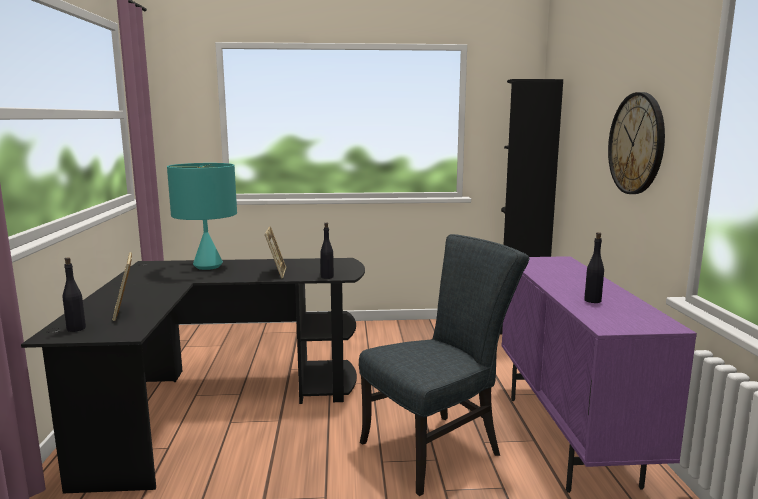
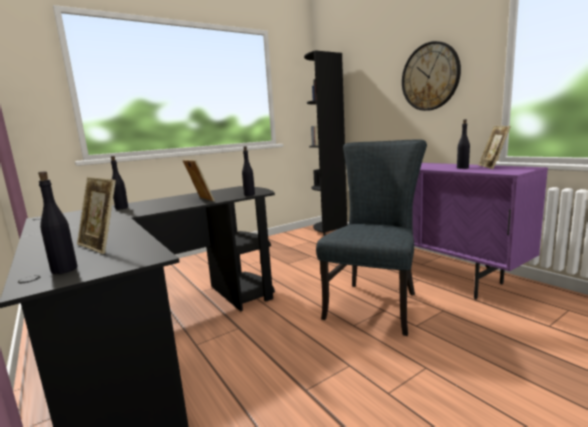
camera: 30 degrees left, 0 degrees up
turquoise table lamp [167,163,237,270] -> black bottle [111,156,128,209]
none -> picture frame [478,126,511,169]

